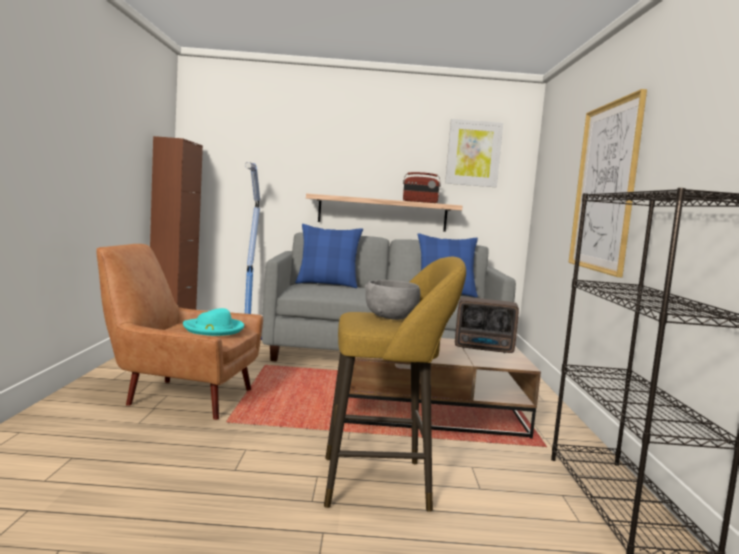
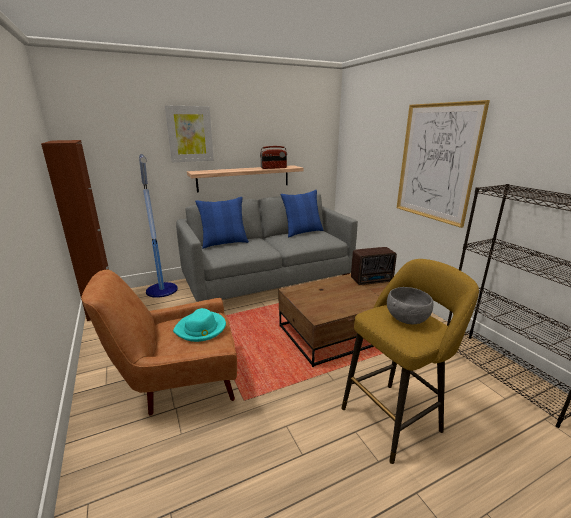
camera: 25 degrees left, 15 degrees up
picture [445,119,503,187] -> picture moved to [165,105,214,162]

